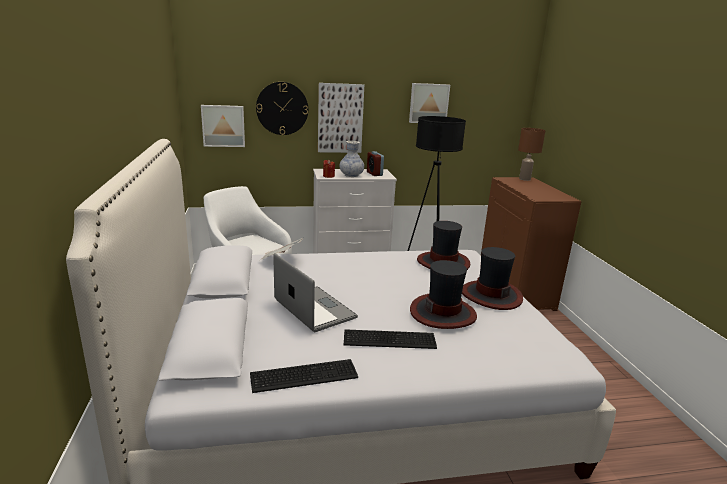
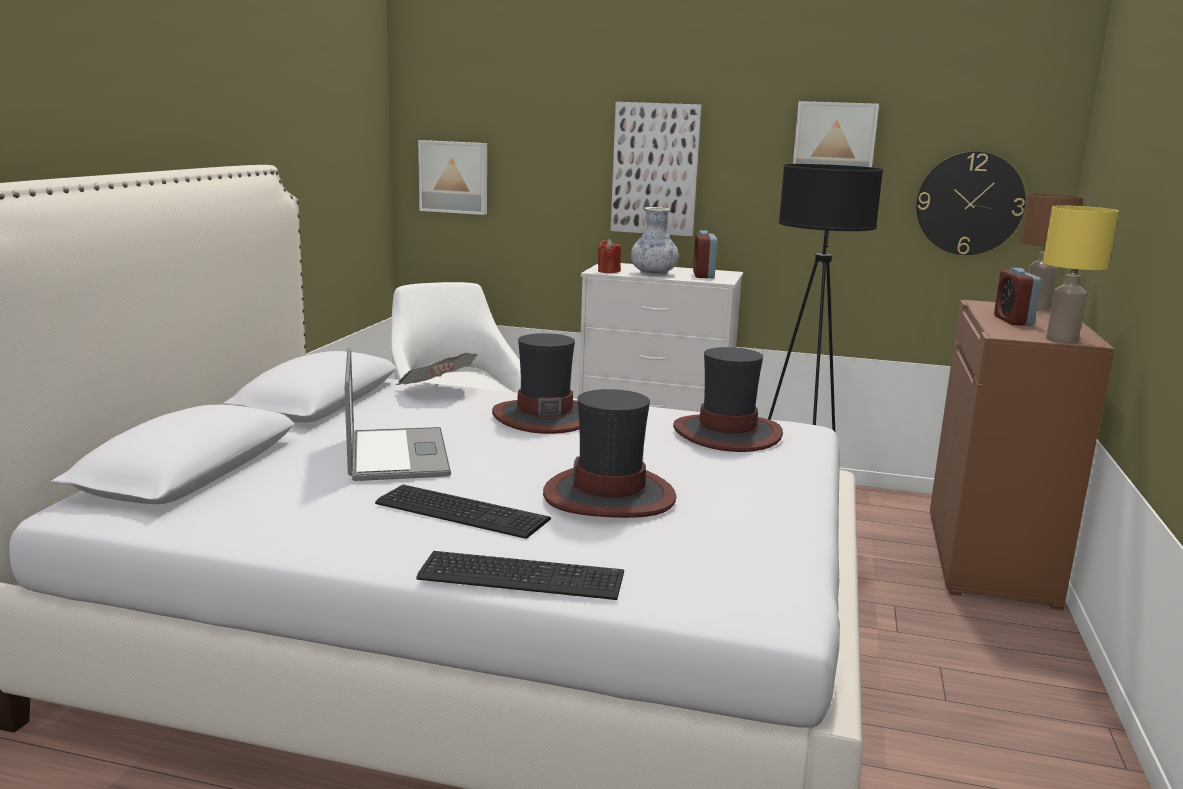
camera: 25 degrees right, 5 degrees down
keyboard [250,359,358,393] -> keyboard moved to [416,551,624,600]
wall clock [256,82,308,135] -> wall clock moved to [916,151,1025,255]
hat [462,247,523,310] -> hat moved to [492,333,579,434]
none -> alarm clock [994,268,1041,326]
none -> yellow table lamp [1043,205,1119,343]

